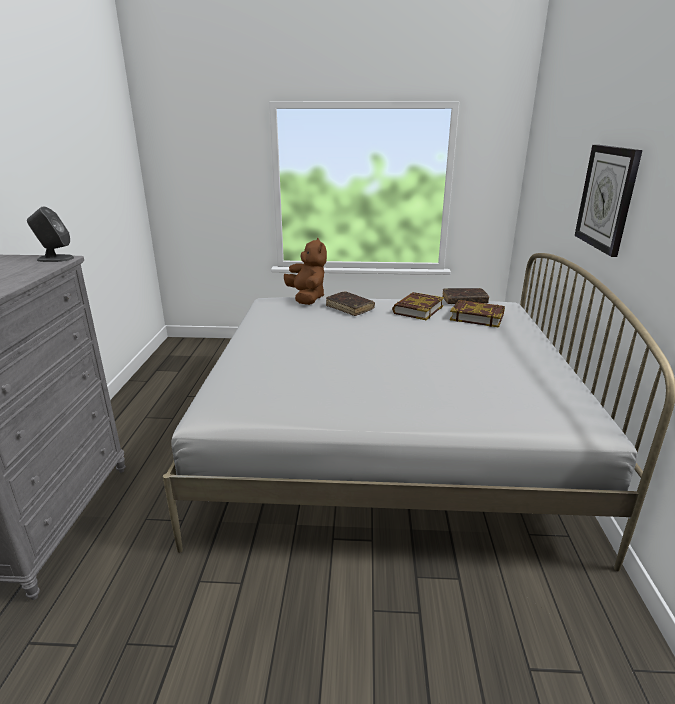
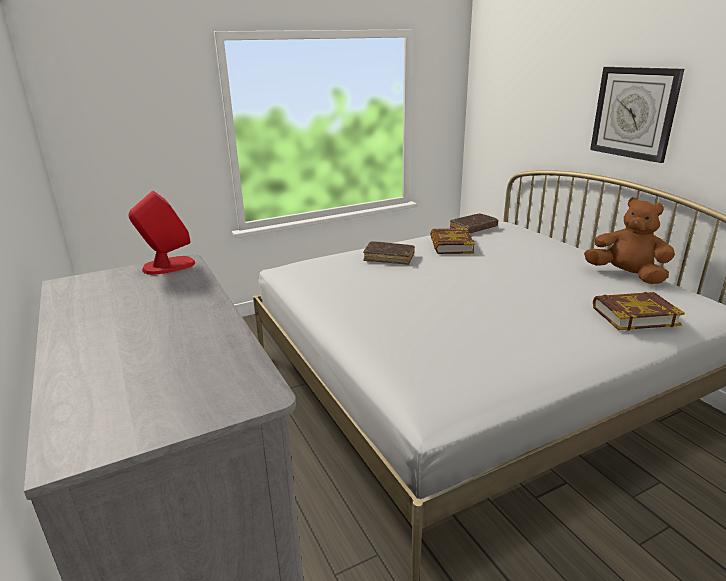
camera: 30 degrees left, 0 degrees up
grey speaker [27,207,74,262] -> red speaker [129,191,195,275]
brown plush toy [284,238,327,305] -> brown plush toy moved to [584,197,675,284]
book [450,300,505,328] -> book moved to [593,292,685,331]

